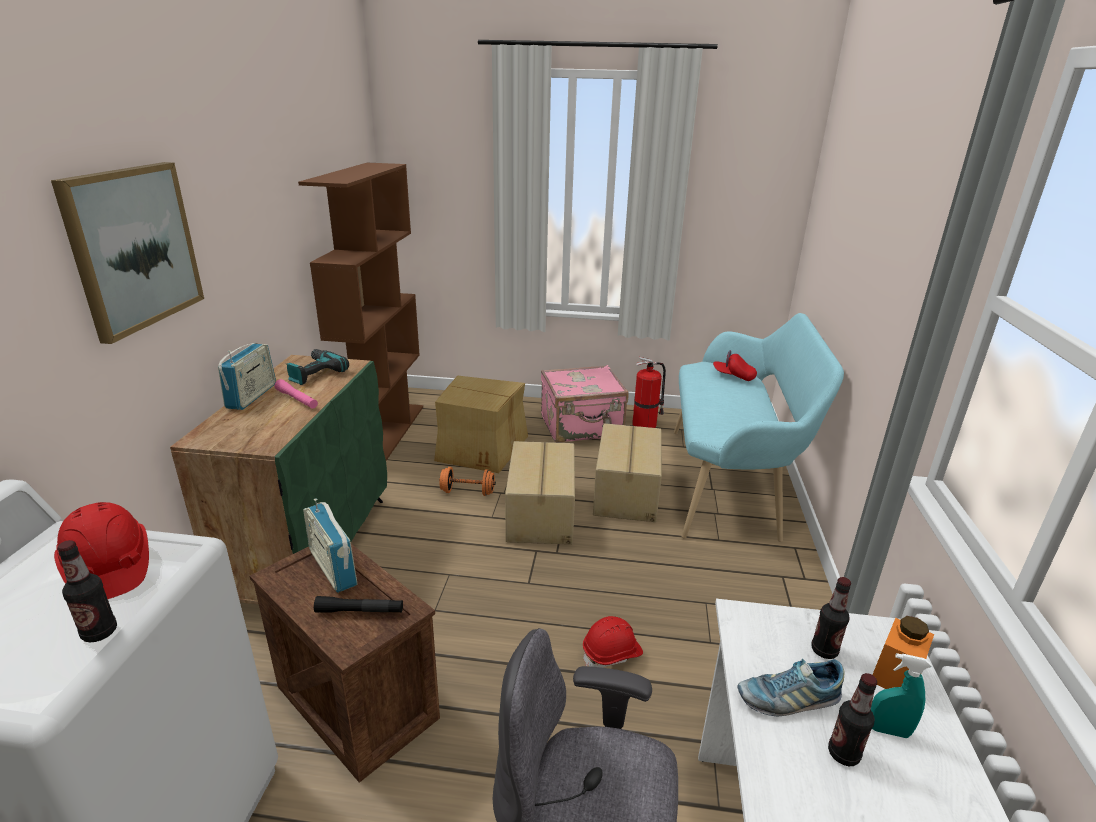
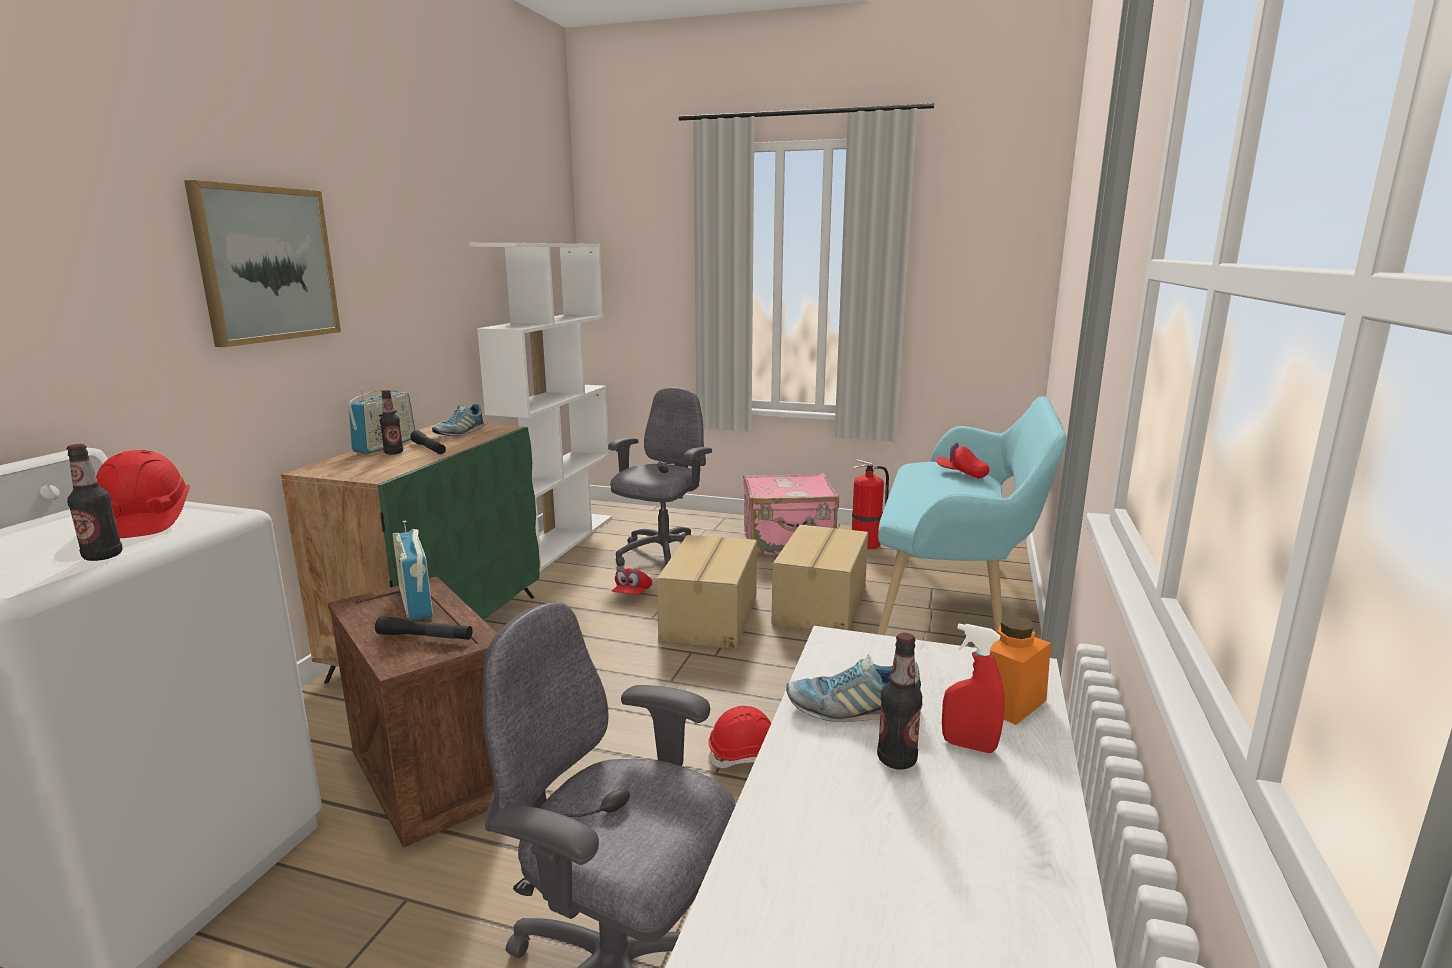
camera: 10 degrees right, 10 degrees down
pink flashlight [274,379,318,409] -> black flashlight [410,430,446,454]
power drill [287,349,349,385] -> shoe [432,404,485,436]
brown bookcase [298,163,423,461] -> white bookcase [470,243,612,572]
cardboard box [434,376,528,473] -> grey office chair [608,387,712,566]
orange dumbbell [439,467,496,496] -> red cap [612,568,652,595]
bottle [811,577,851,659] -> bottle moved to [380,390,403,455]
turquoise spray bottle [871,653,931,738] -> red spray bottle [942,623,1005,753]

